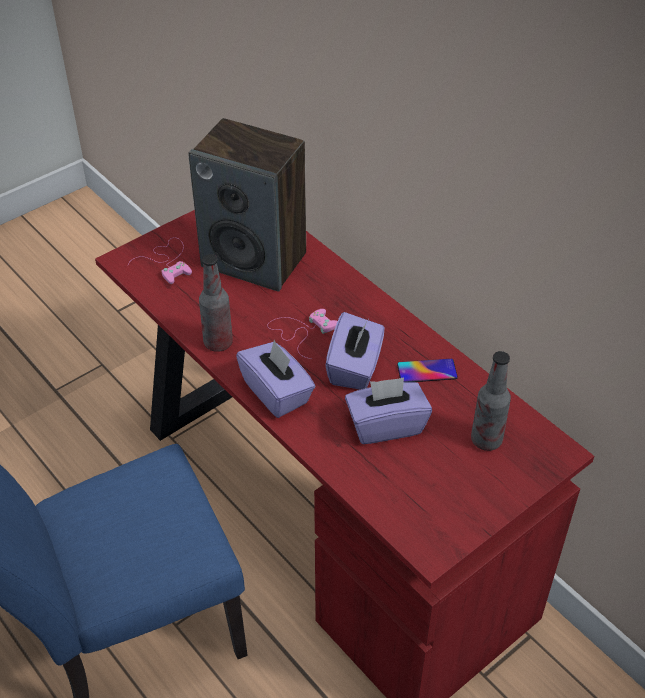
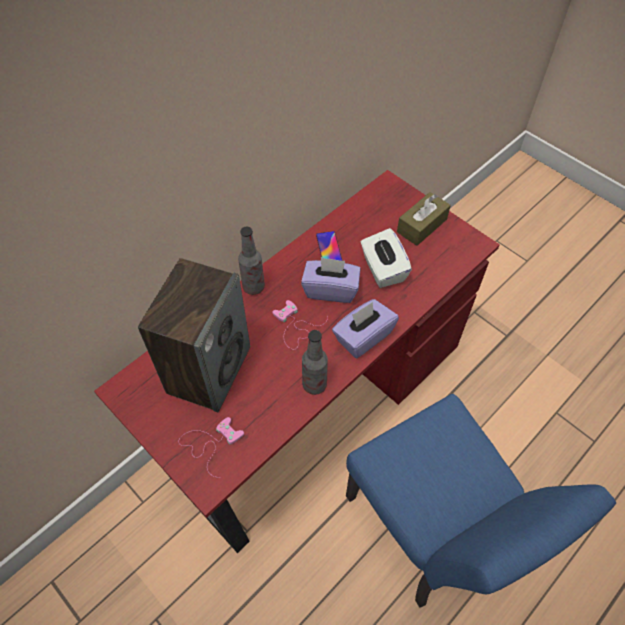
camera: 95 degrees left, 10 degrees up
purple tissue box [345,377,432,444] -> white tissue box [361,228,412,288]
bottle [471,351,511,451] -> bottle moved to [238,227,265,295]
none -> brown tissue box [397,192,451,246]

